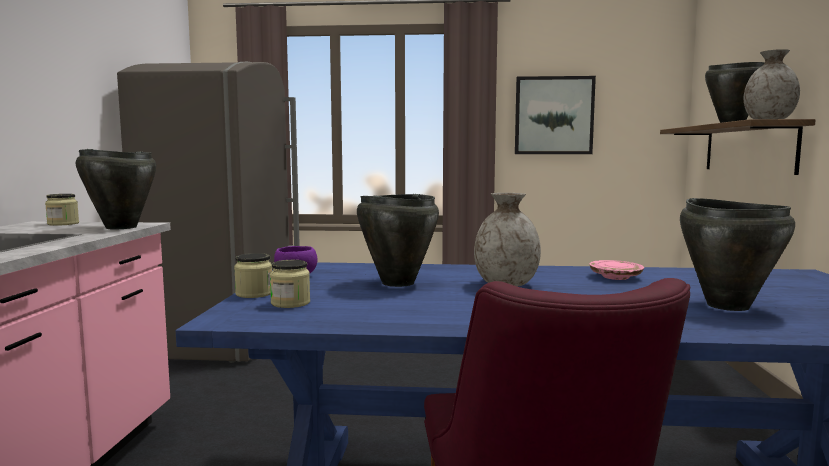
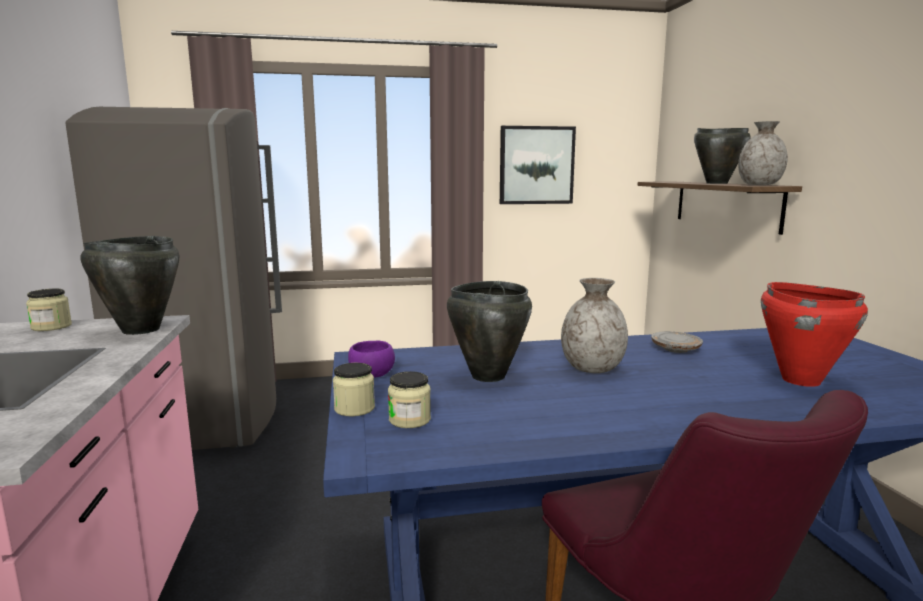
camera: 15 degrees left, 5 degrees up
pink plate [589,260,644,280] -> grey plate [651,331,703,353]
black cooking pot [680,198,795,311] -> red cooking pot [761,282,868,387]

